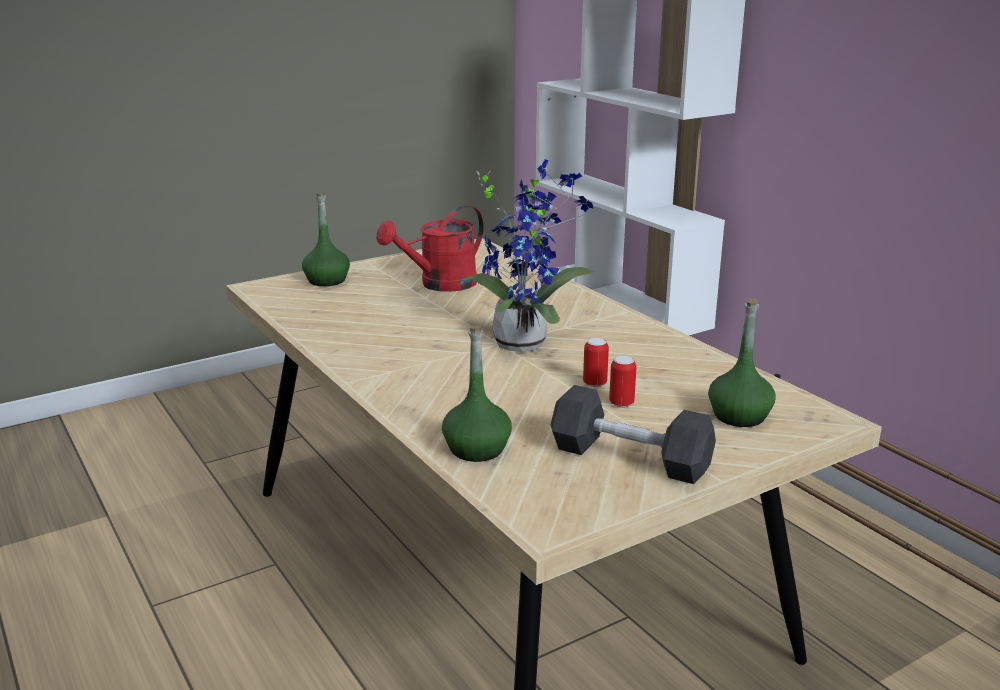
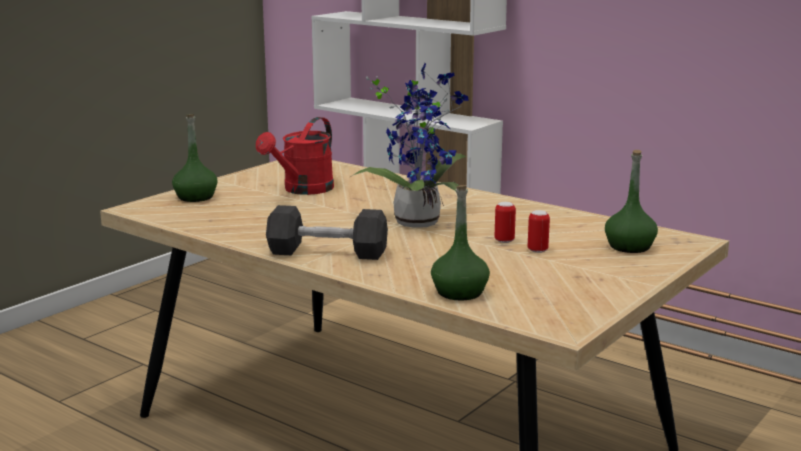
camera: 20 degrees left, 5 degrees down
black dumbbell [551,385,716,484] -> black dumbbell moved to [266,205,388,260]

